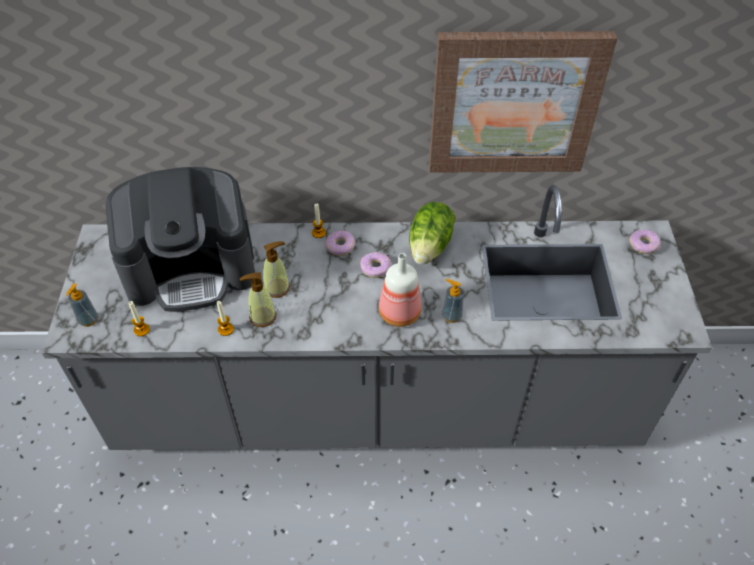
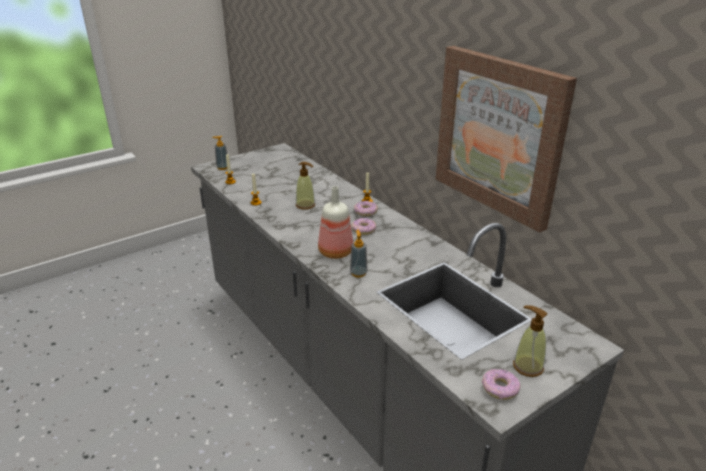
camera: 55 degrees right, 20 degrees down
coffee machine [106,167,255,312] -> none
soap dispenser [240,272,277,327] -> soap dispenser moved to [513,305,548,377]
lettuce [409,202,455,265] -> none
donut [629,229,661,254] -> donut moved to [482,369,520,400]

